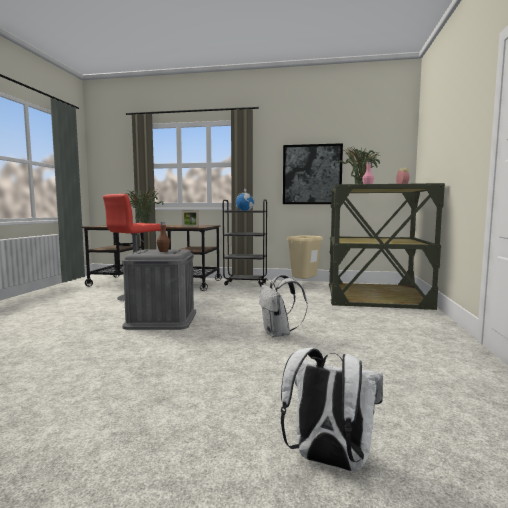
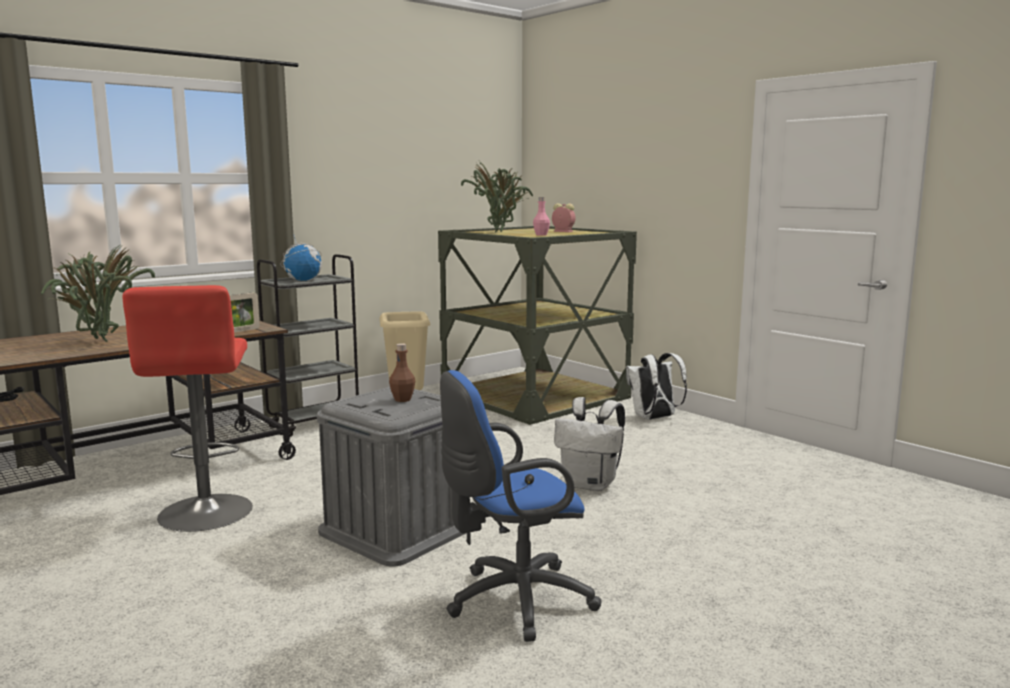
camera: 50 degrees left, 5 degrees up
white backpack [281,348,383,472] -> white backpack moved to [626,353,687,420]
picture [283,143,343,204] -> none
none -> blue office chair [440,370,602,642]

